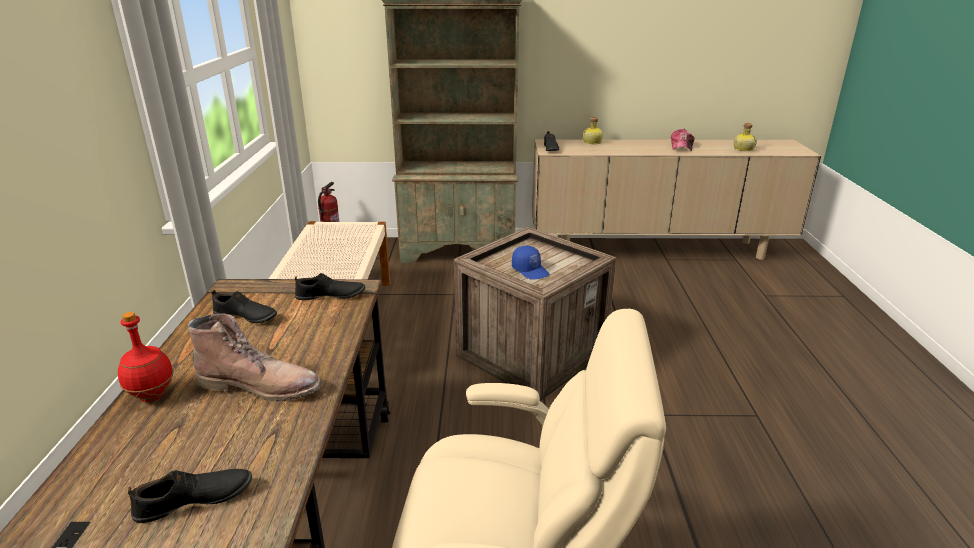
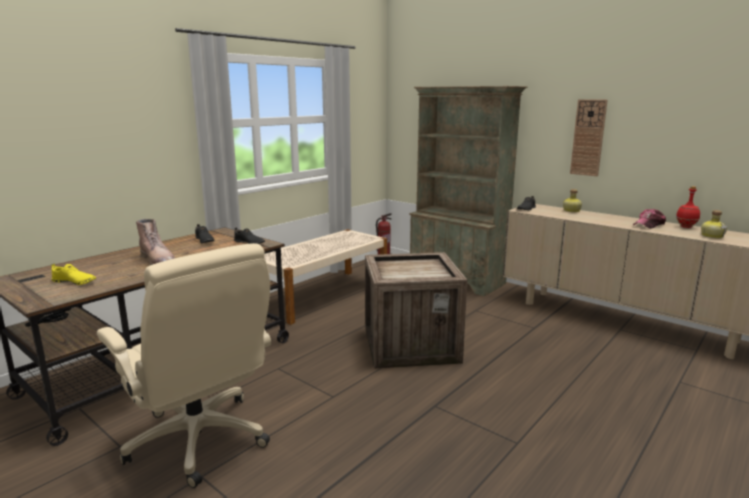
camera: 40 degrees right, 10 degrees down
red bottle [118,312,174,402] -> red bottle moved to [676,186,700,228]
black shoe [128,469,252,523] -> yellow shoe [51,264,96,285]
blue cap [512,246,549,280] -> none
none -> wall clock [570,99,608,176]

